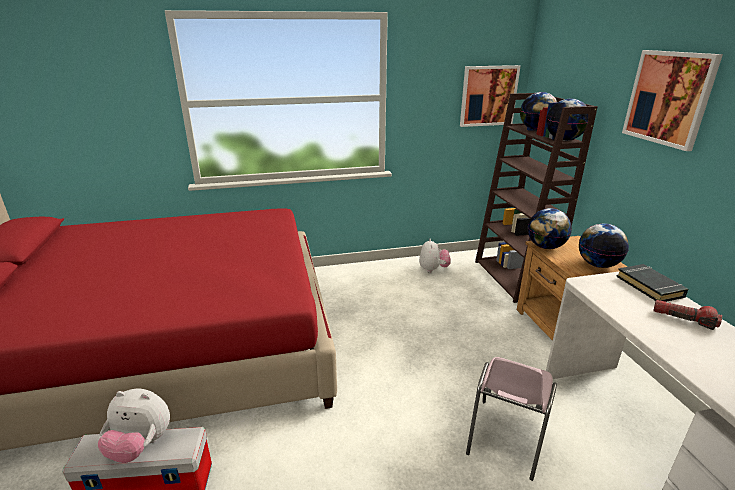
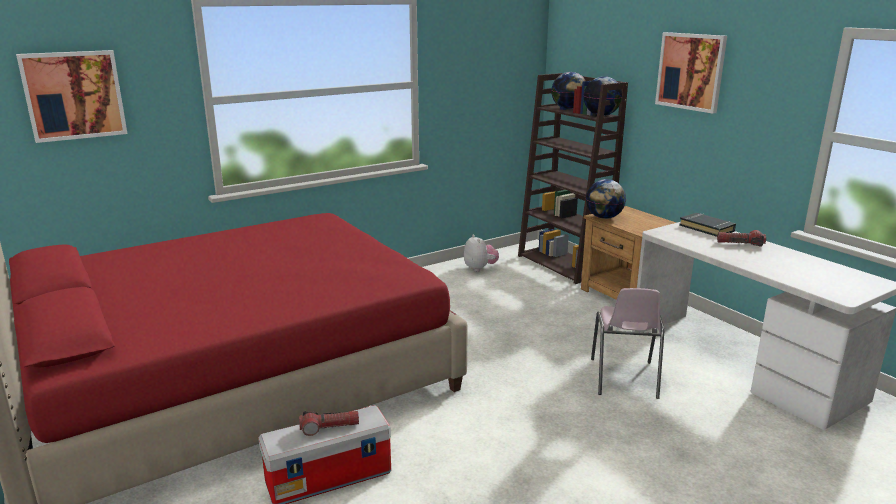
camera: 20 degrees left, 5 degrees down
plush toy [98,389,170,463] -> flashlight [299,411,359,436]
picture [460,65,520,127] -> picture moved to [16,50,128,143]
globe [579,224,629,268] -> none

